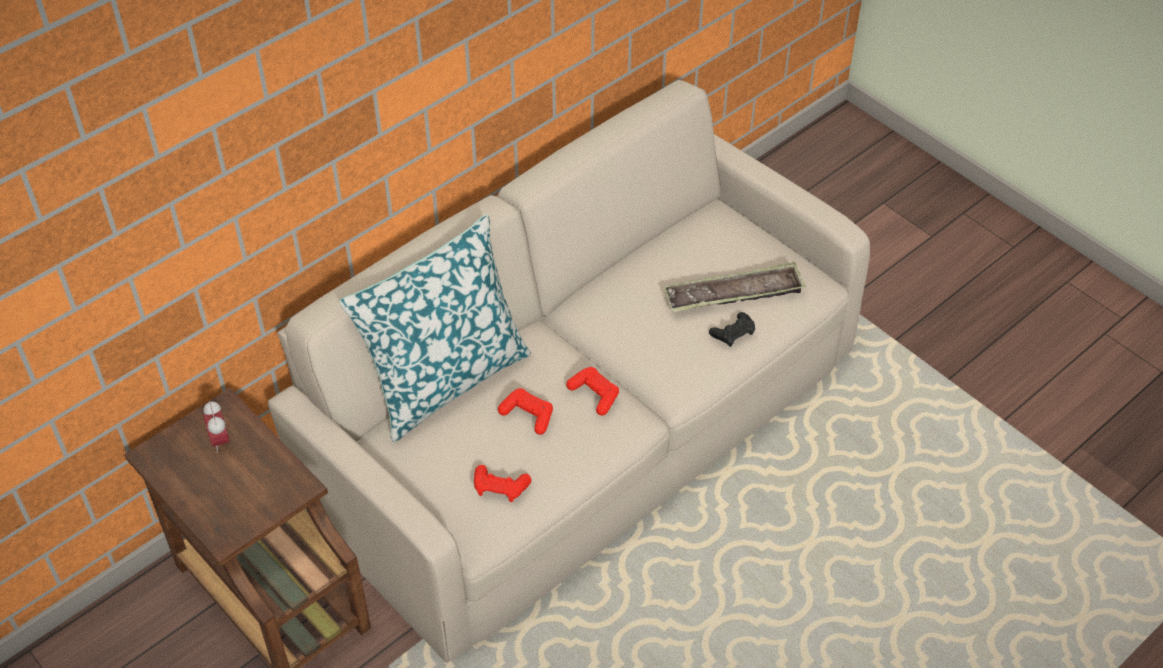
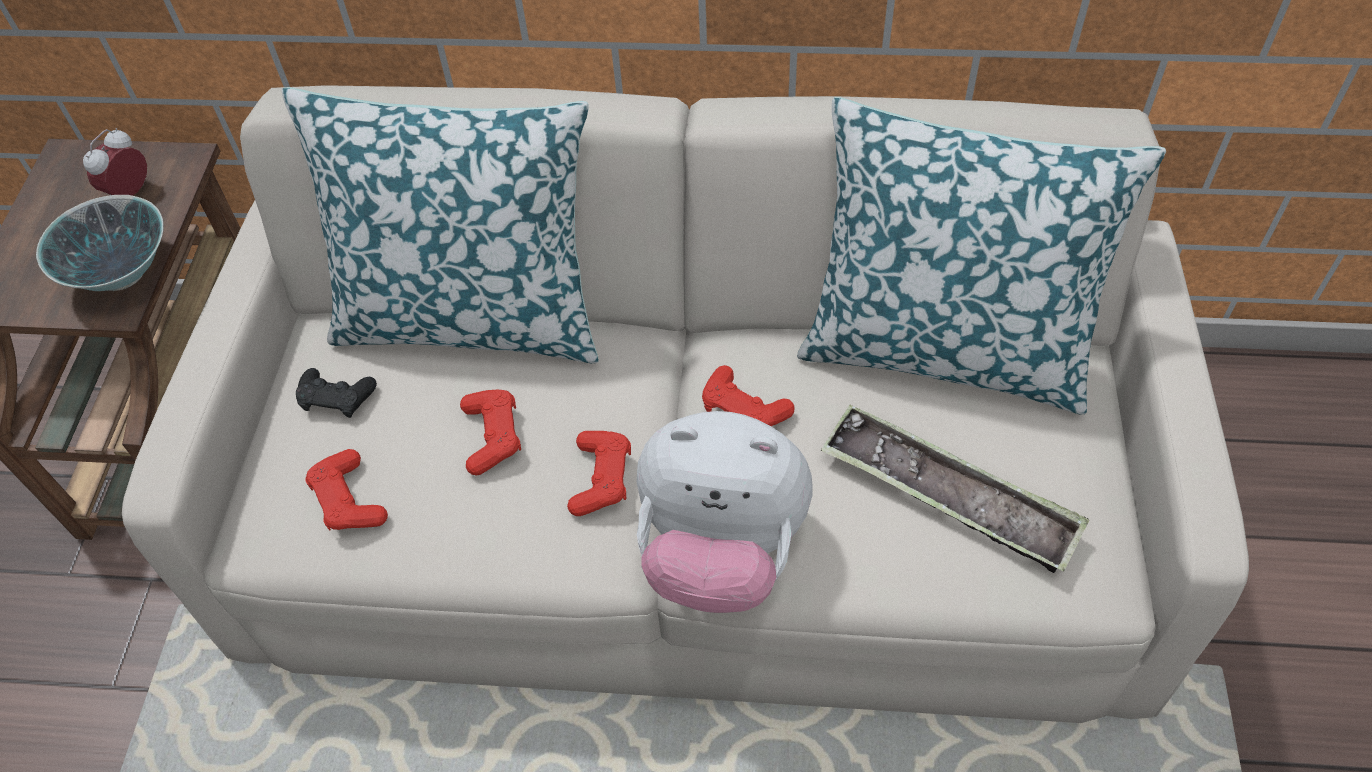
camera: 50 degrees right, 5 degrees up
black game controller [709,312,755,347] -> black game controller moved to [296,368,377,418]
none -> bowl [36,195,163,291]
none -> plush toy [637,411,812,613]
none -> red game controller [702,365,795,426]
none -> pillow [797,97,1166,415]

